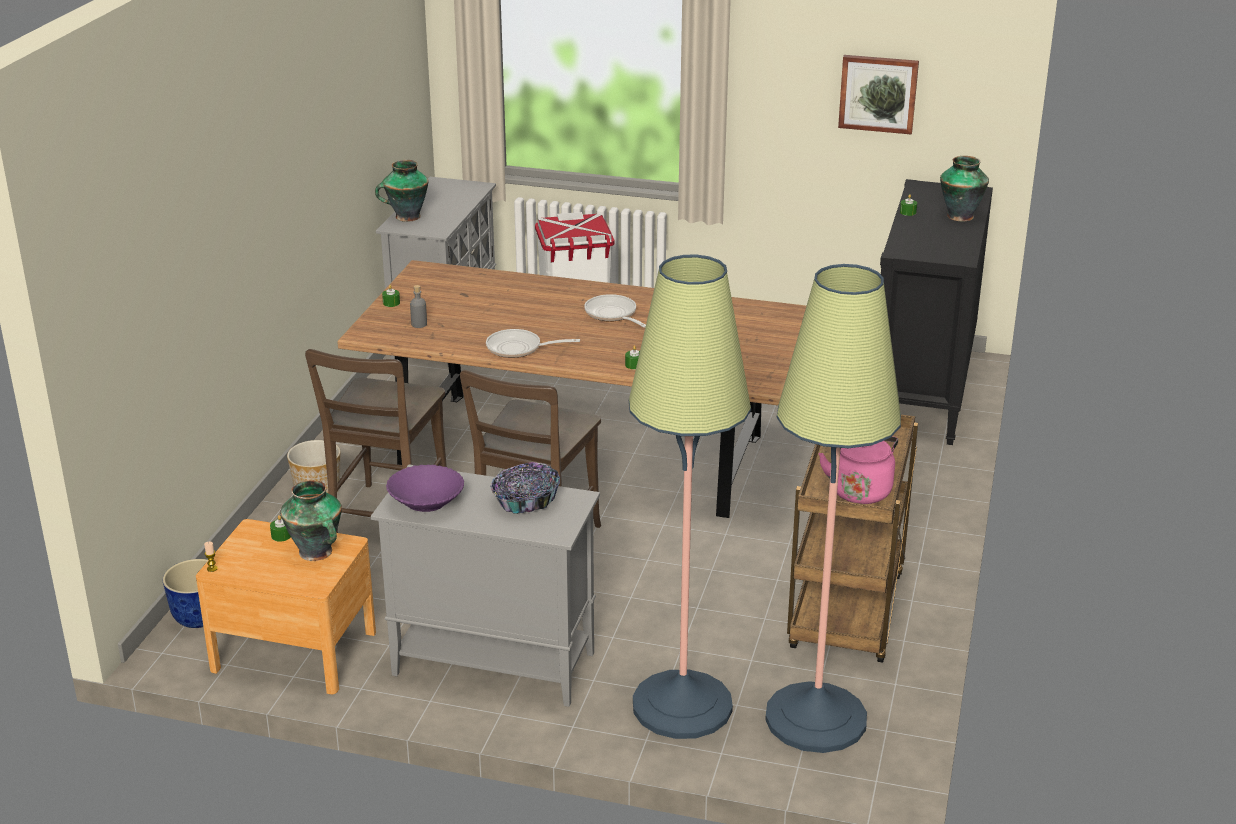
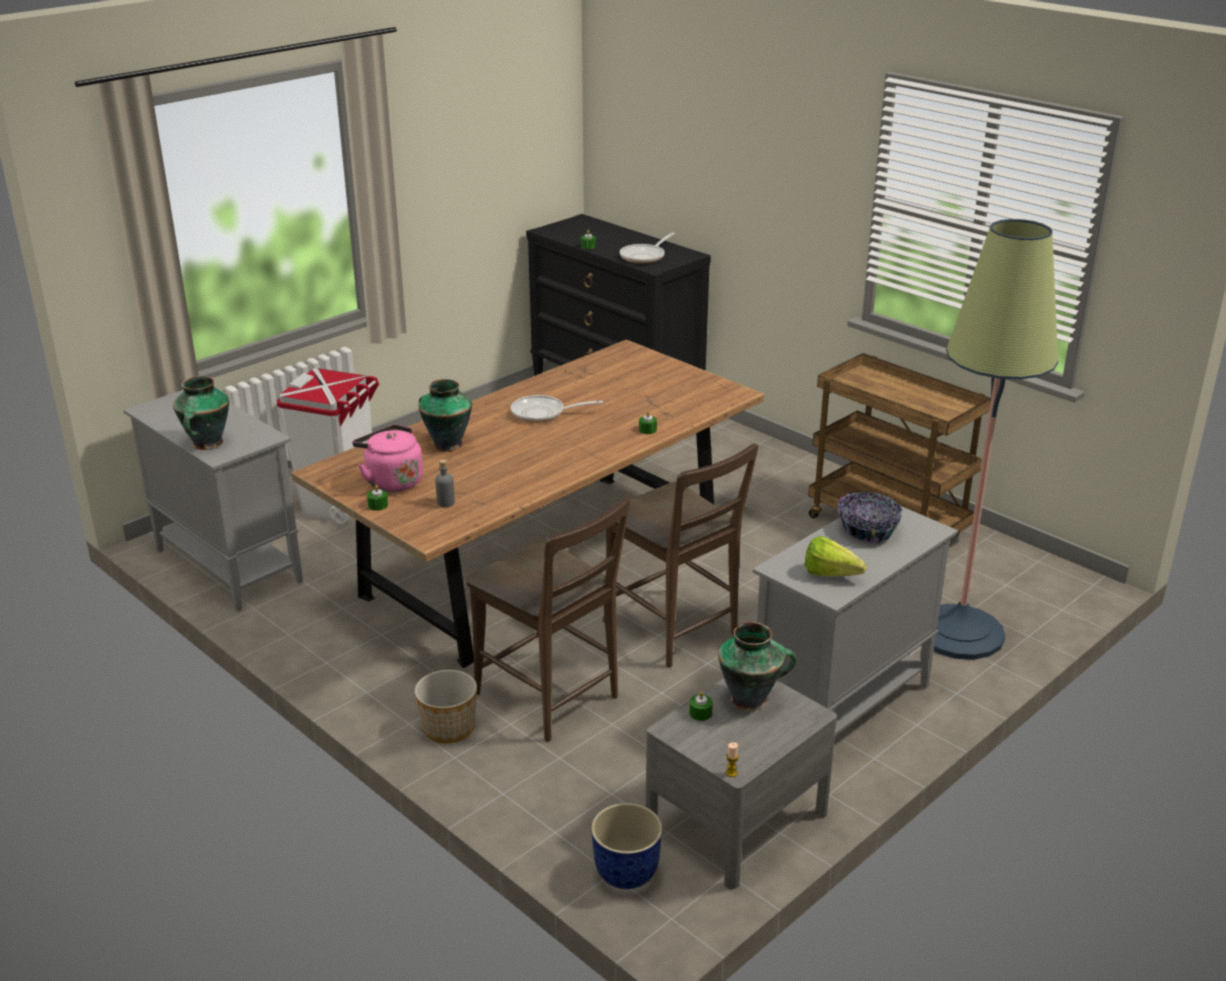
camera: 60 degrees left, 0 degrees up
brown nightstand [196,519,376,694] -> grey nightstand [646,678,837,889]
purple bowl [386,465,464,512] -> lettuce [805,536,866,576]
frying pan [486,329,580,358] -> frying pan moved to [620,232,675,264]
floor lamp [765,264,901,753] -> none
pink kettle [819,436,898,504] -> pink kettle moved to [352,425,423,492]
picture [838,55,919,135] -> none
vase [940,156,989,222] -> vase moved to [418,379,472,452]

